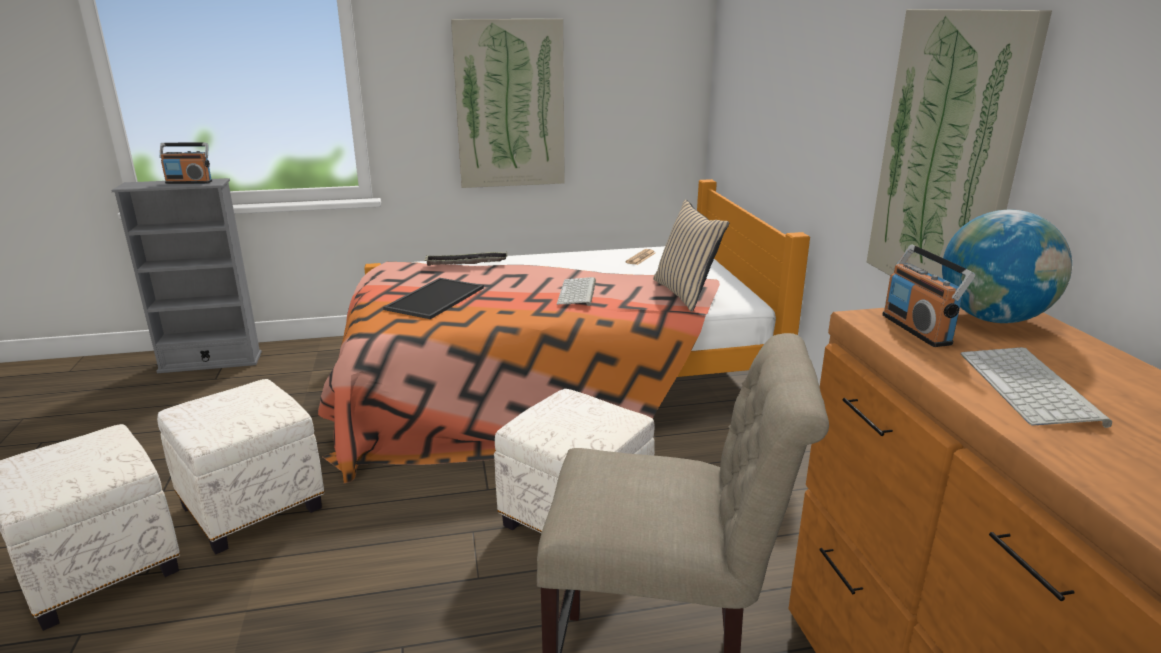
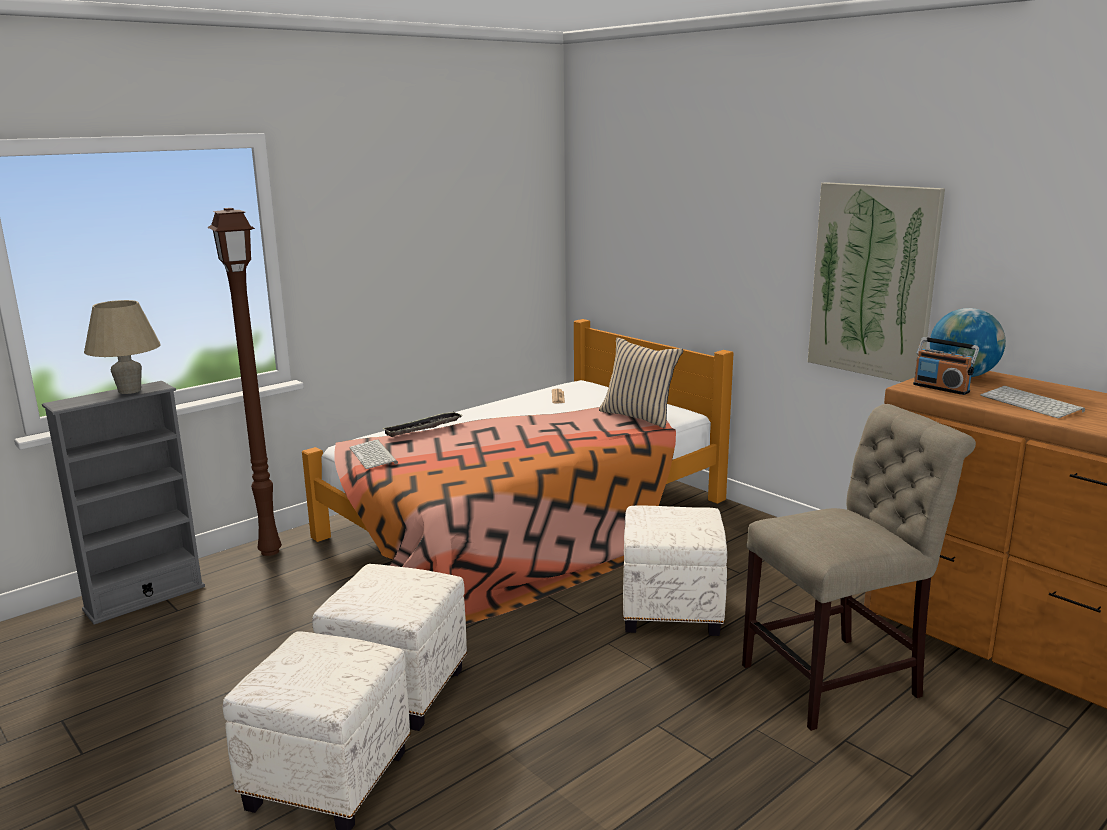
camera: 30 degrees left, 5 degrees down
radio [160,143,212,184] -> beige table lamp [84,300,161,394]
tray [383,278,484,319] -> none
picture [451,19,565,188] -> none
keyboard [557,277,596,306] -> keyboard moved to [349,440,398,469]
none -> brown floor lamp [207,208,282,556]

